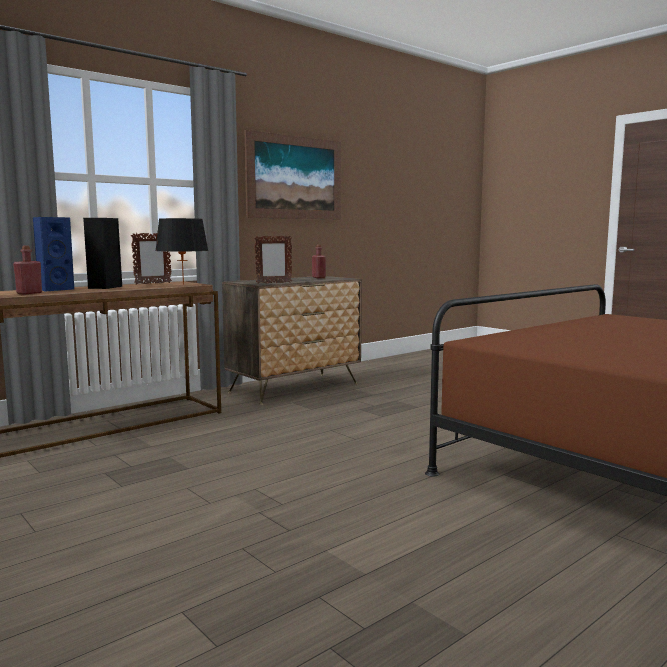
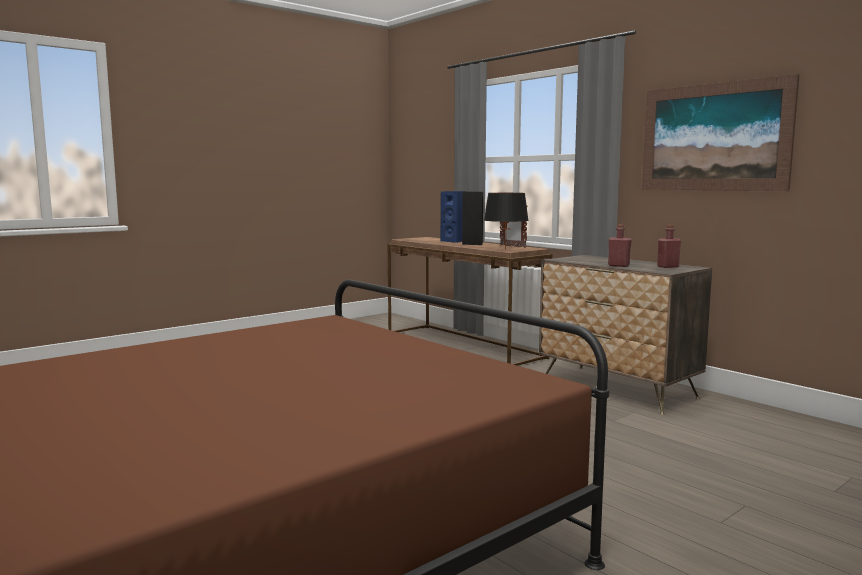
camera: 90 degrees right, 0 degrees up
red bottle [13,246,42,294] -> red bottle moved to [608,224,632,267]
picture frame [254,235,292,284] -> none

